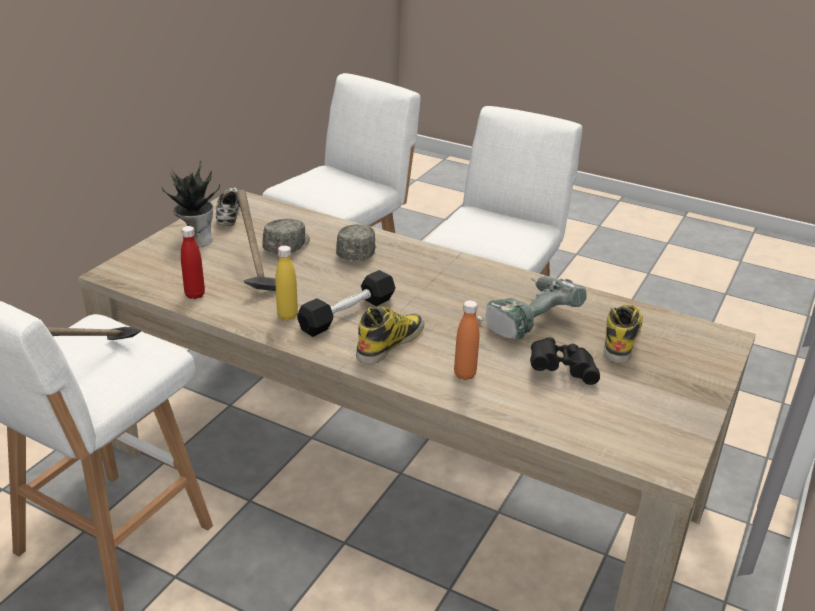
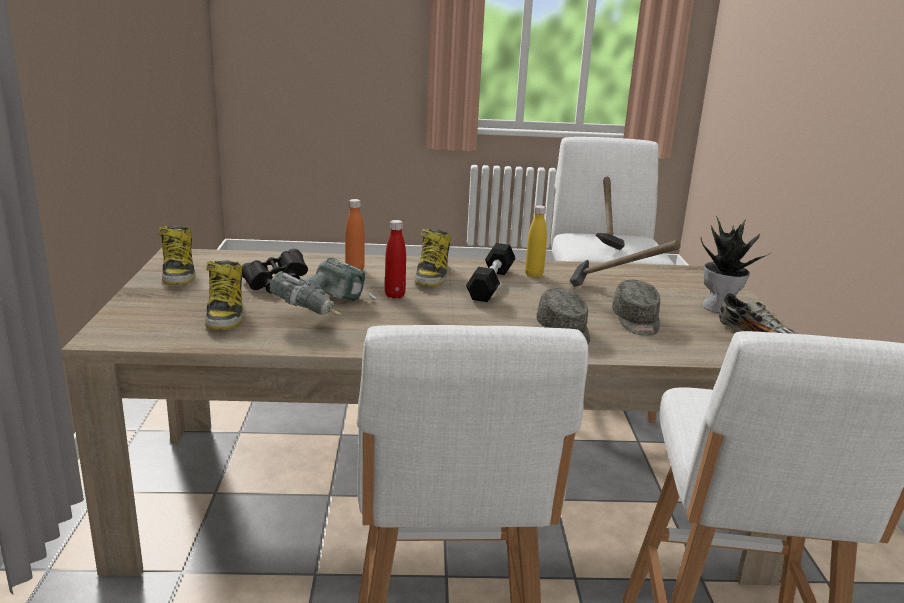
camera: 150 degrees right, 10 degrees down
red bottle [181,226,205,299] -> red bottle moved to [385,220,406,299]
none -> boot [159,226,195,285]

